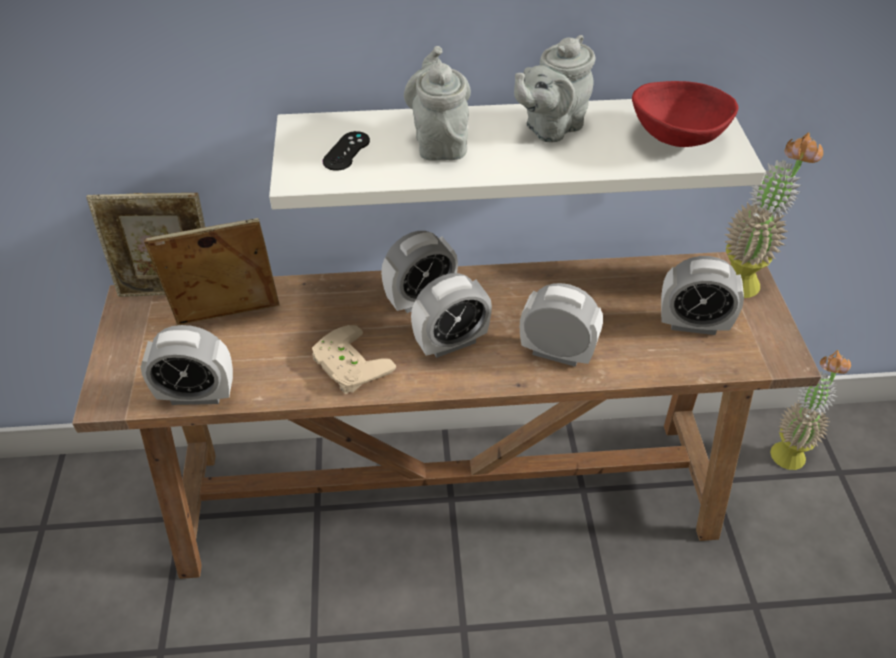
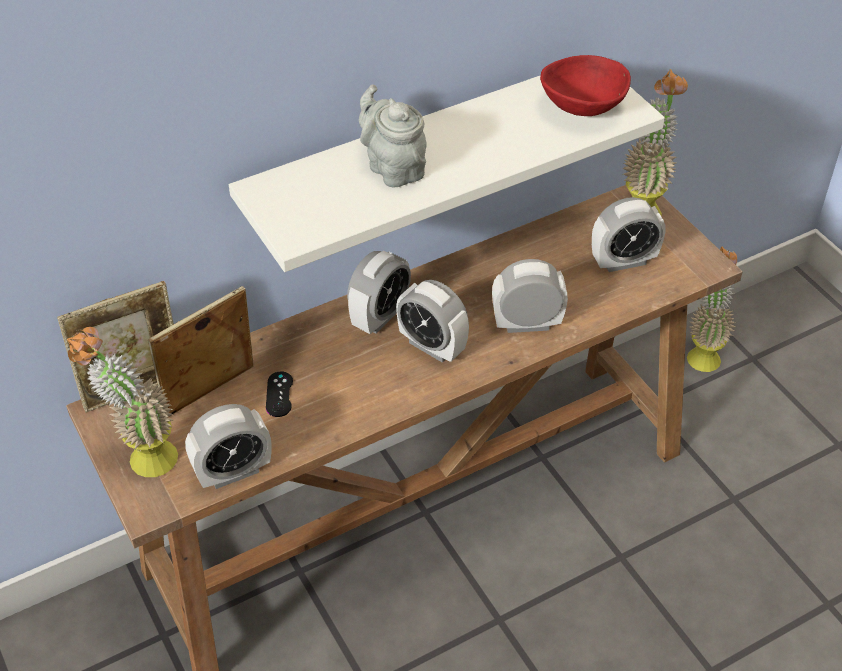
camera: 25 degrees left, 0 degrees up
beige game controller [312,325,396,394] -> none
black game controller [323,131,370,171] -> black game controller moved to [266,371,293,417]
alarm clock [411,273,492,358] -> alarm clock turned 90 degrees clockwise [396,280,469,363]
grey teapot [514,35,596,143] -> none
none -> potted plant [67,327,178,477]

